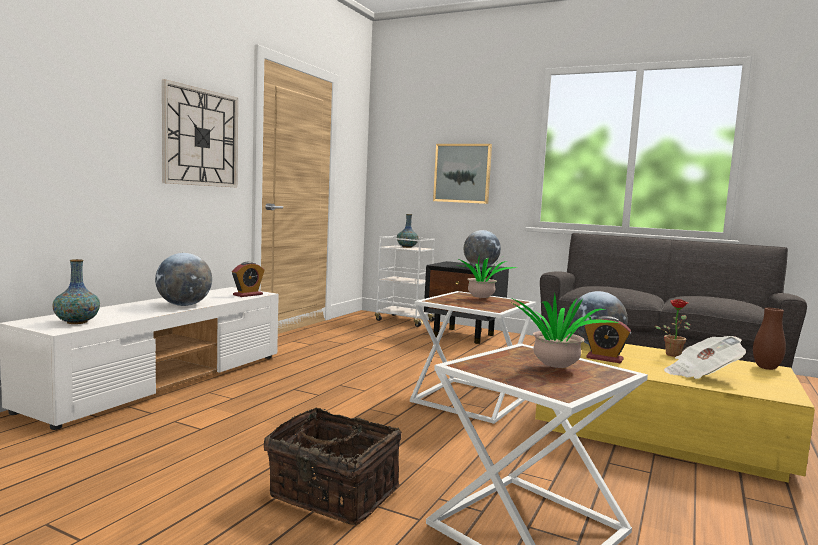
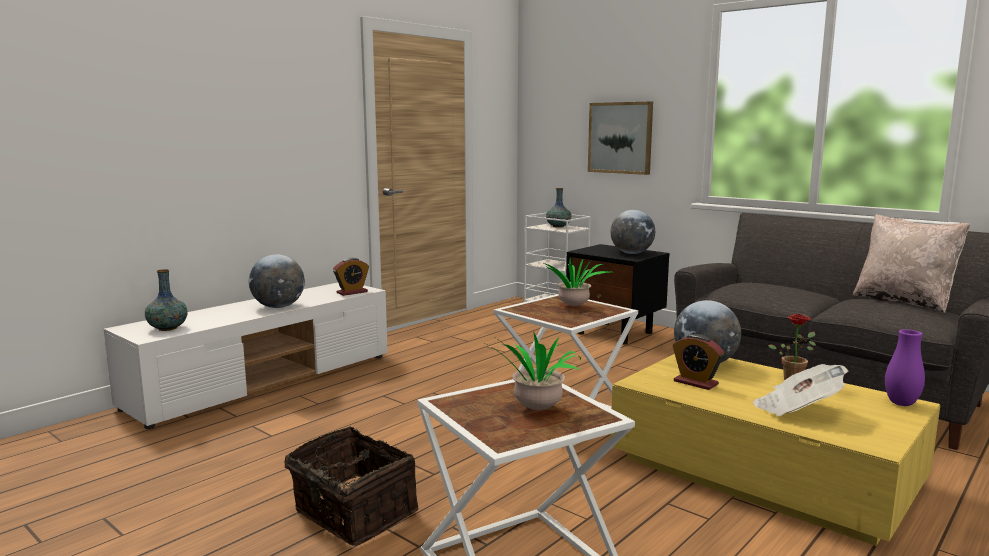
camera: 15 degrees right, 5 degrees up
wall clock [162,79,238,187] -> none
brown vase [753,308,786,370] -> purple vase [885,329,925,406]
none -> beige pillow [853,214,970,313]

